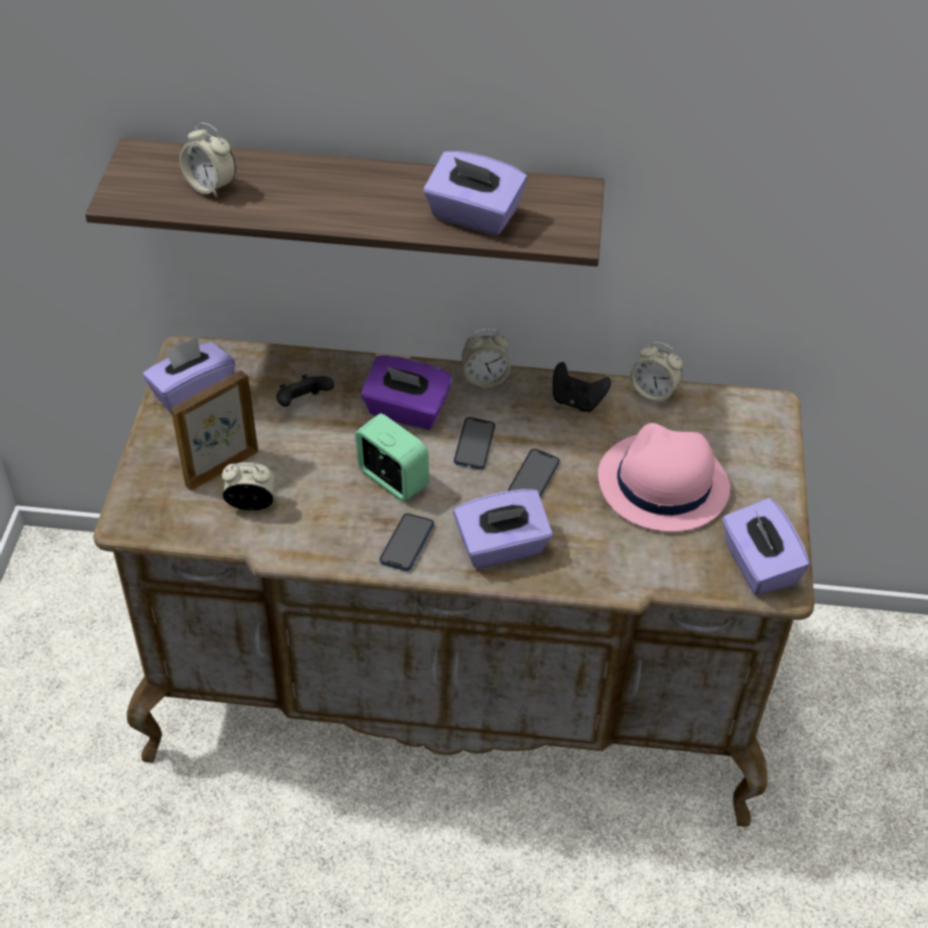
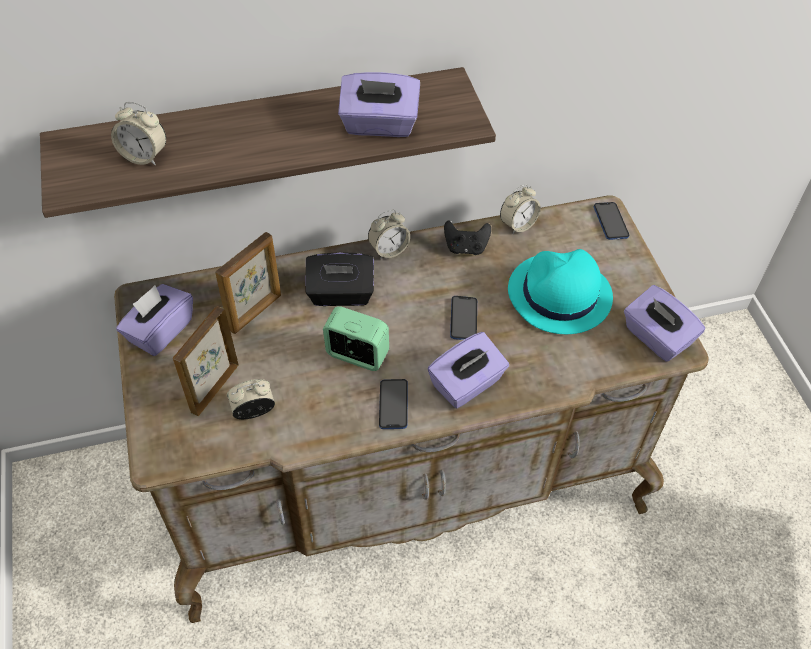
camera: 20 degrees left, 5 degrees up
black game controller [276,374,334,407] -> picture frame [215,232,281,334]
purple tissue box [361,355,453,430] -> black tissue box [305,252,374,306]
phone [454,417,495,470] -> phone moved to [594,202,629,240]
pink hat [598,423,730,532] -> turquoise hat [508,249,613,334]
alarm clock [630,342,682,405] -> alarm clock turned 45 degrees counterclockwise [500,184,541,235]

